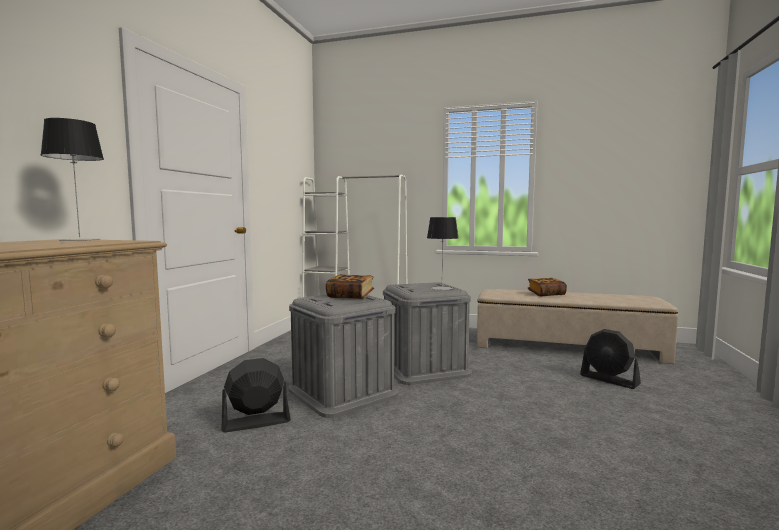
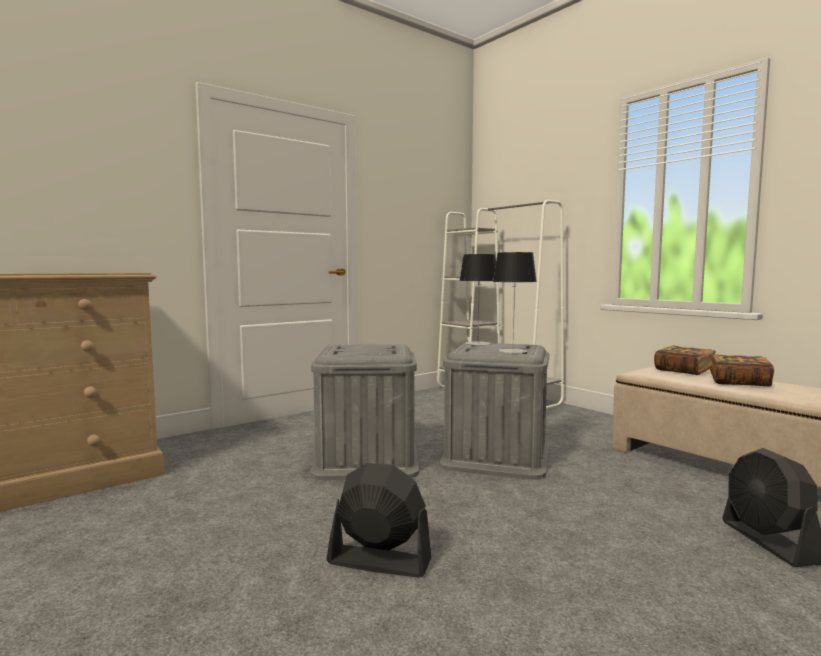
camera: 35 degrees right, 0 degrees up
table lamp [40,118,104,241] -> table lamp moved to [459,254,496,346]
black fan [221,358,291,432] -> black fan moved to [326,463,431,578]
book [326,274,374,299] -> book moved to [654,346,716,375]

